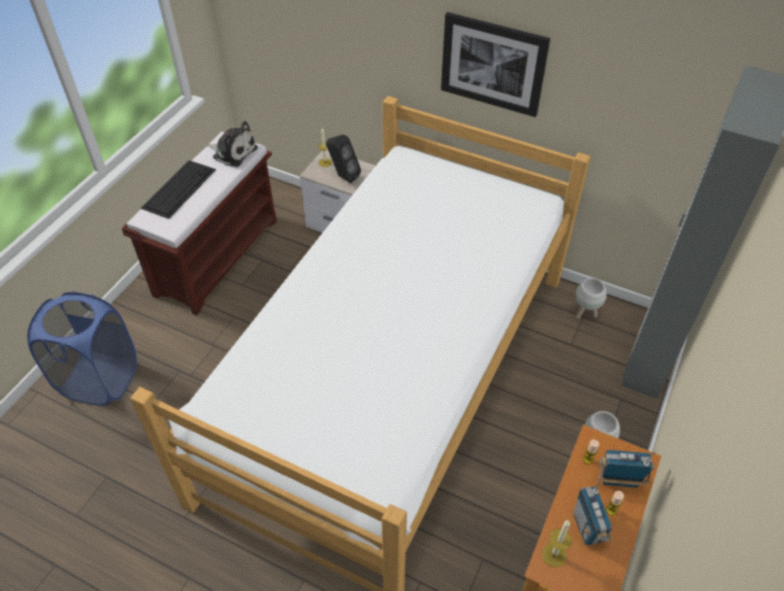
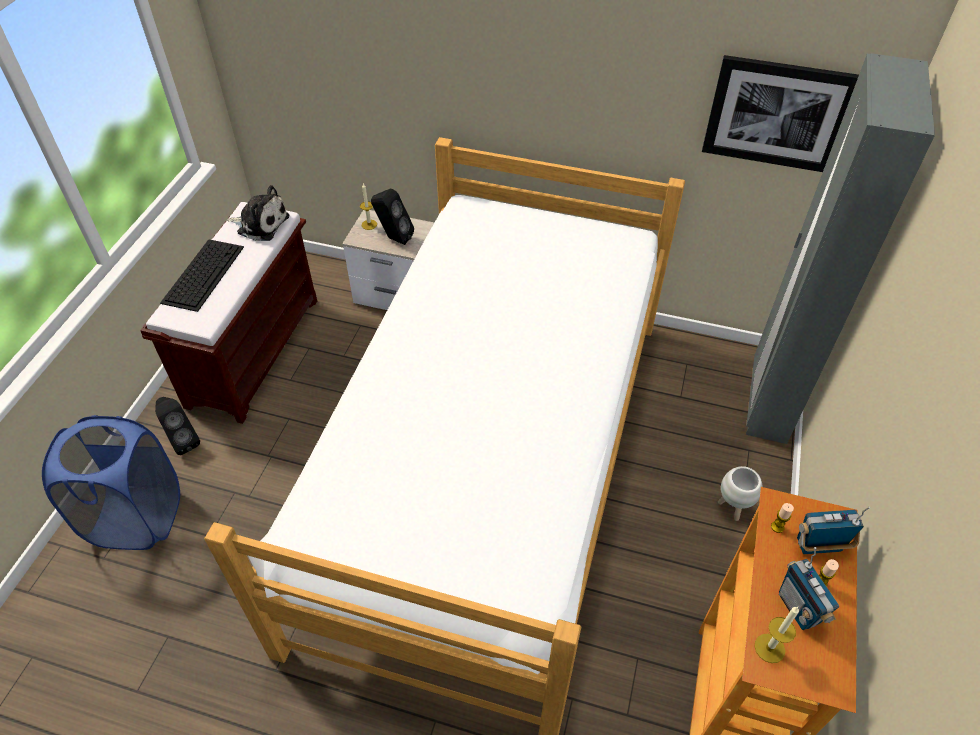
camera: 10 degrees left, 0 degrees up
picture [441,12,550,117] -> picture moved to [702,55,859,172]
white planter [575,278,607,318] -> none
none -> black speaker [155,397,200,455]

